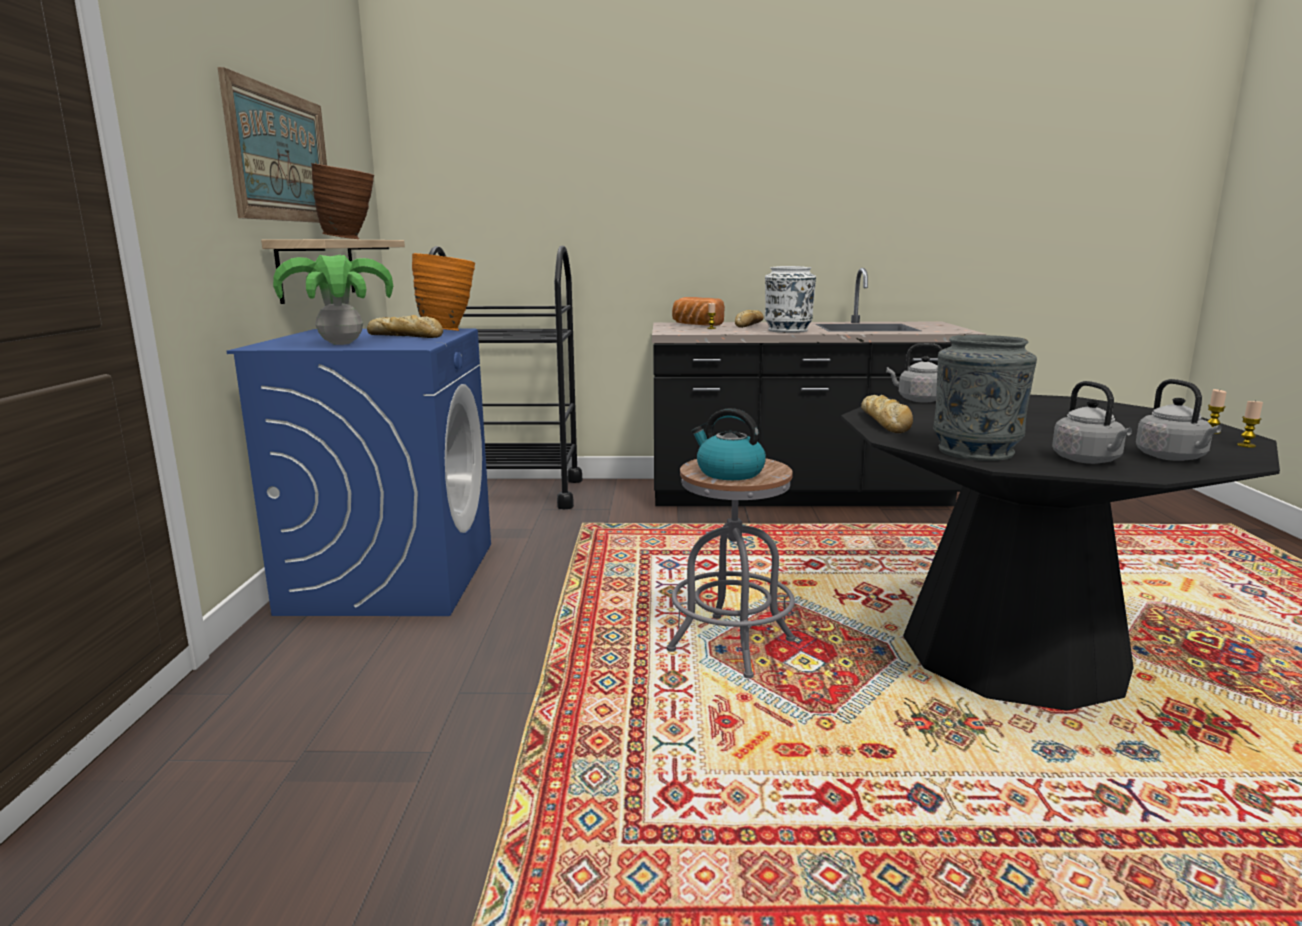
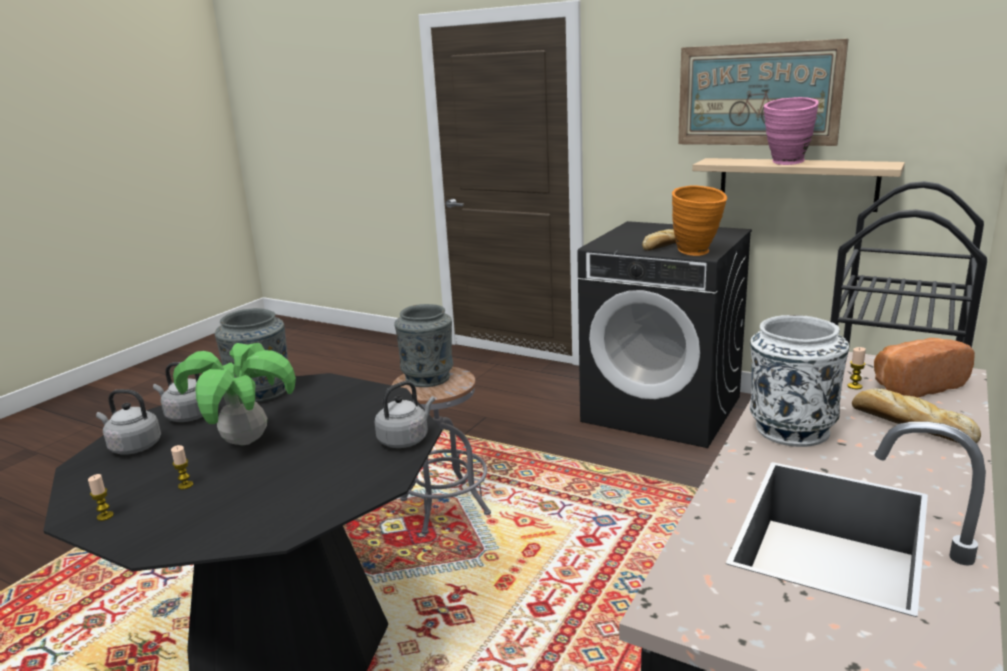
camera: 120 degrees right, 5 degrees up
blue washing machine [227,328,491,616] -> black washing machine [577,221,752,448]
potted plant [273,255,393,345] -> potted plant moved to [173,343,296,445]
brown vase [311,163,374,239] -> pink vase [764,97,819,165]
kettle [691,408,766,480] -> grey vase [394,304,453,387]
bread [861,395,913,433] -> none
candle [1237,400,1263,448] -> candle moved to [171,445,193,490]

